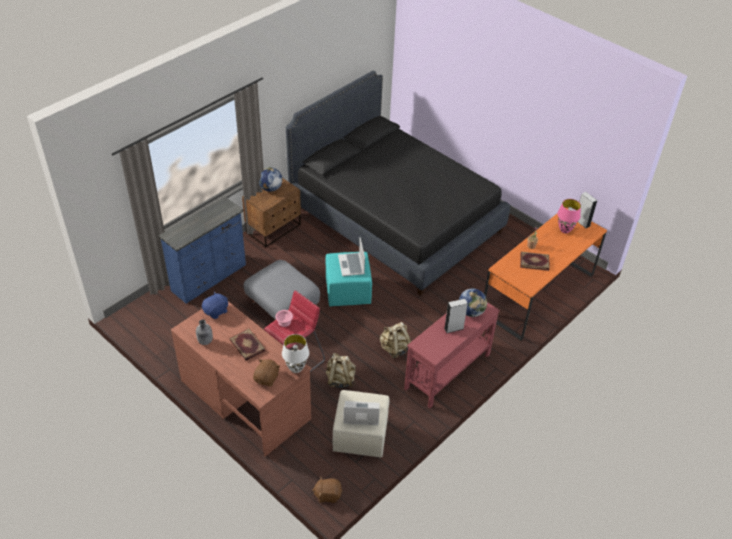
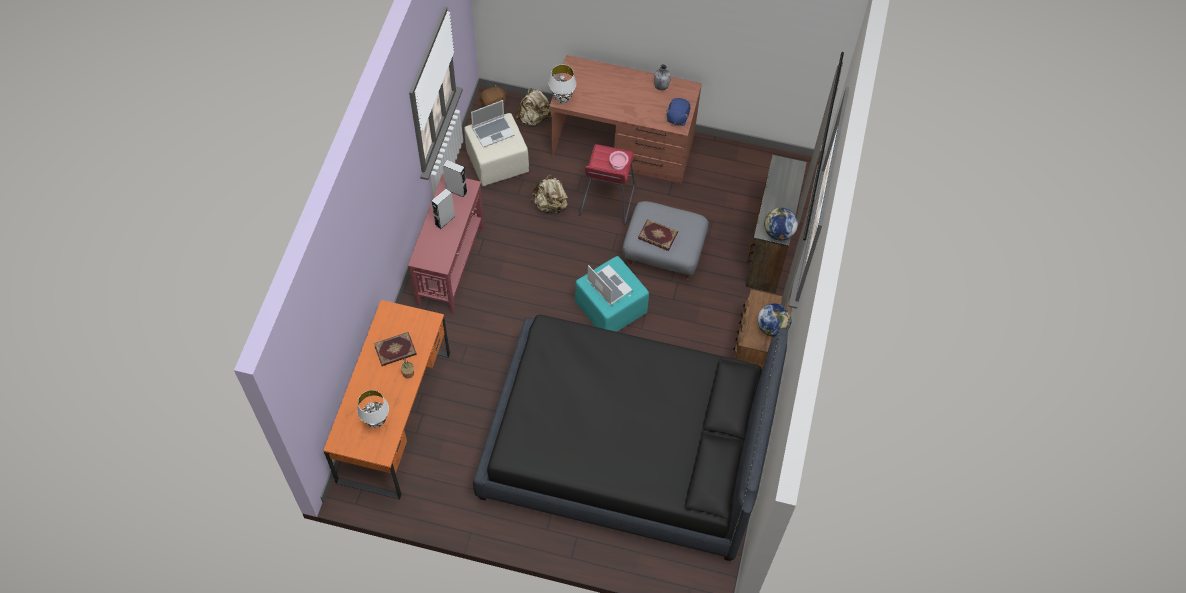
camera: 150 degrees right, 15 degrees up
blue dresser [158,197,246,304] -> brown dresser [746,155,807,293]
book [229,329,265,361] -> book moved to [638,219,678,251]
brown plush toy [253,359,280,387] -> none
beige backpack [380,322,411,358] -> beige backpack moved to [515,88,551,126]
globe [459,288,487,317] -> globe moved to [764,208,798,241]
pink table lamp [557,199,581,233] -> white table lamp [357,390,389,428]
grey speaker [577,192,597,228] -> grey speaker moved to [443,160,468,197]

